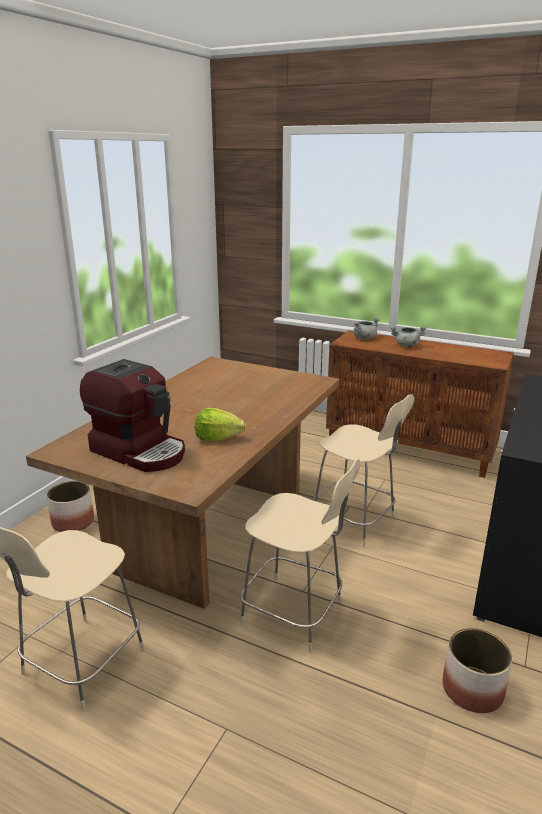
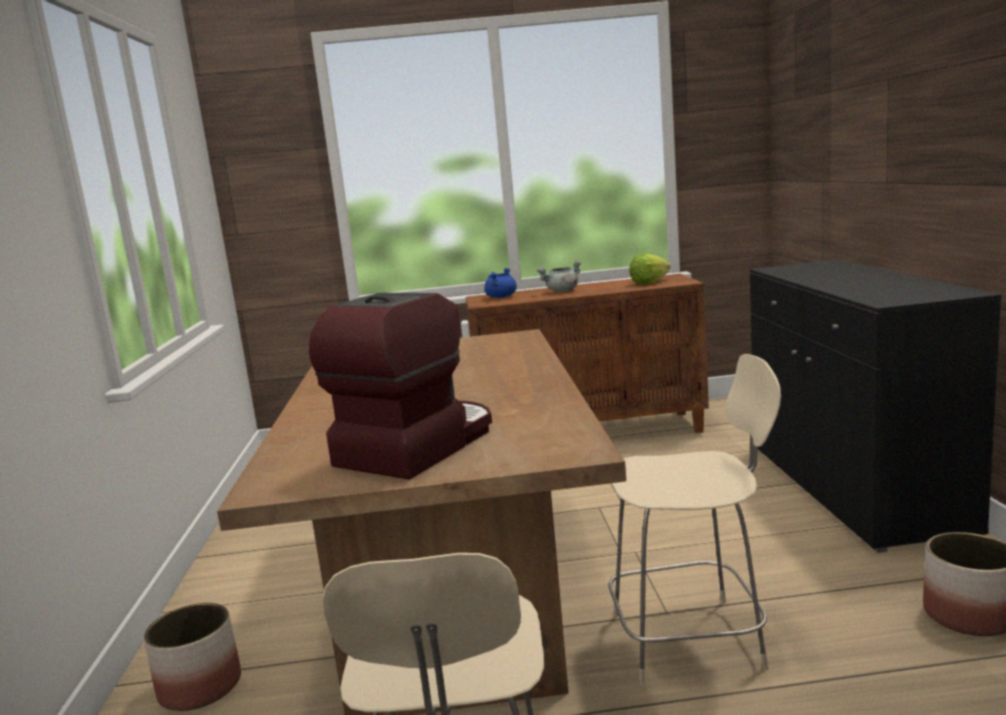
camera: 30 degrees left, 10 degrees down
coffee machine [80,359,185,472] -> coffee machine turned 60 degrees counterclockwise [309,293,492,480]
lettuce [195,408,246,441] -> lettuce moved to [629,254,670,285]
beige stool [313,394,414,547] -> none
grey cooking pot [353,318,380,340] -> blue cooking pot [484,268,517,298]

